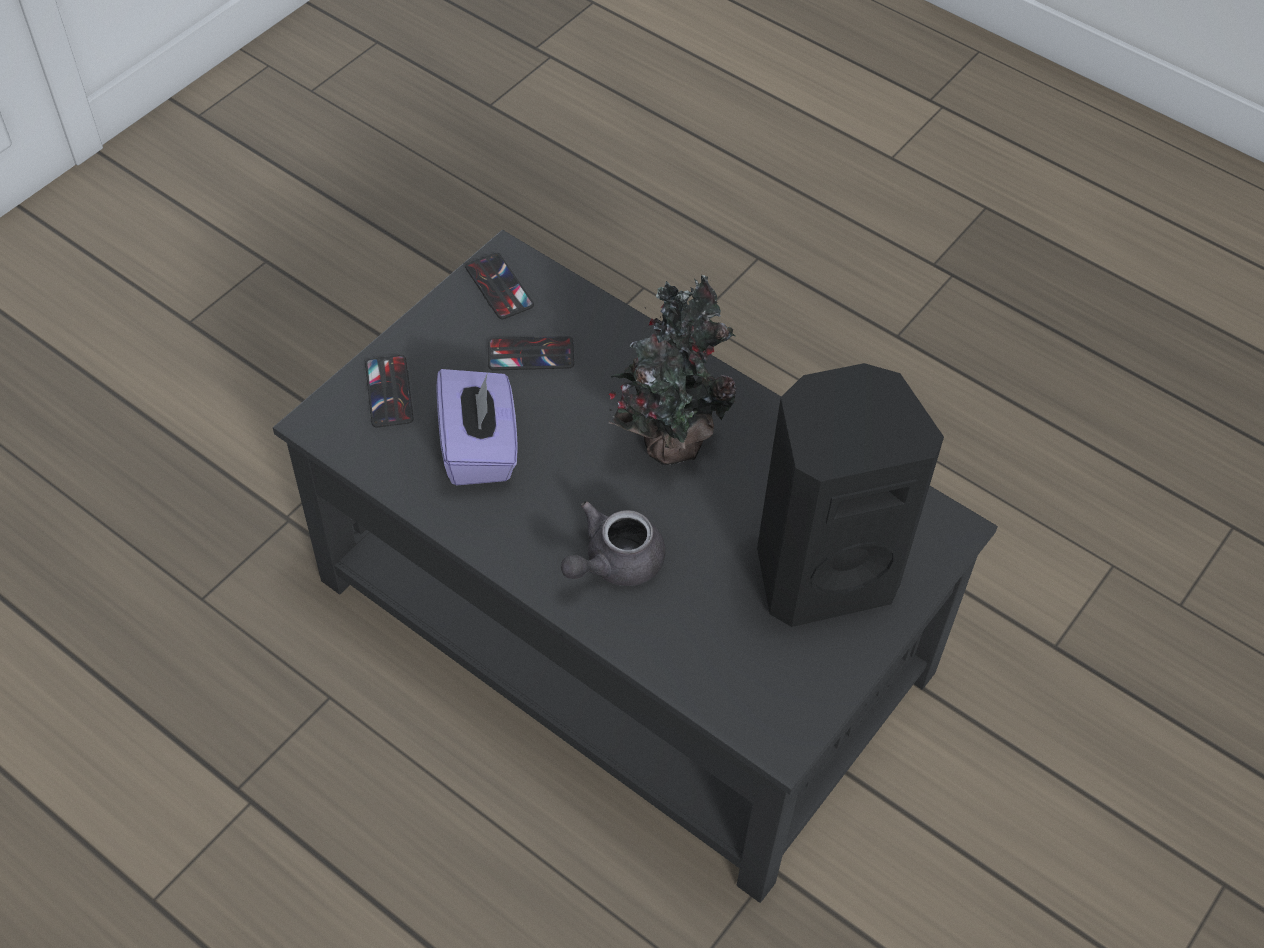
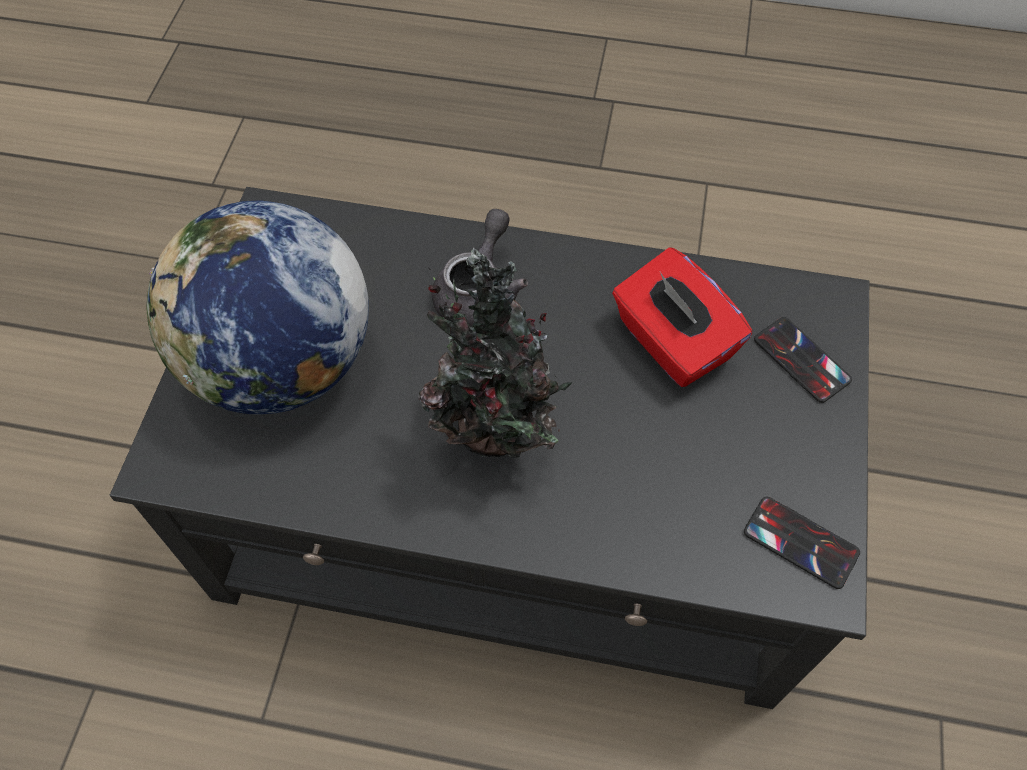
camera: 155 degrees right, 5 degrees up
purple tissue box [436,369,518,486] -> red tissue box [612,247,752,387]
phone [488,336,574,371] -> none
black speaker [757,363,944,627] -> globe [146,200,369,415]

